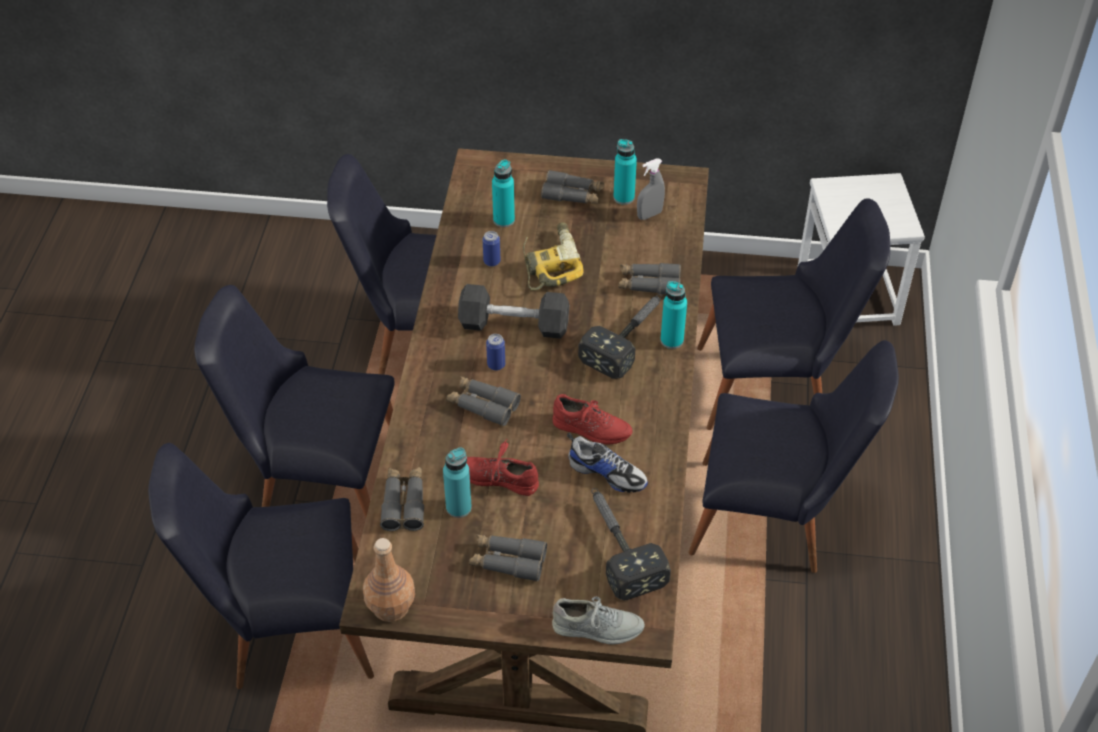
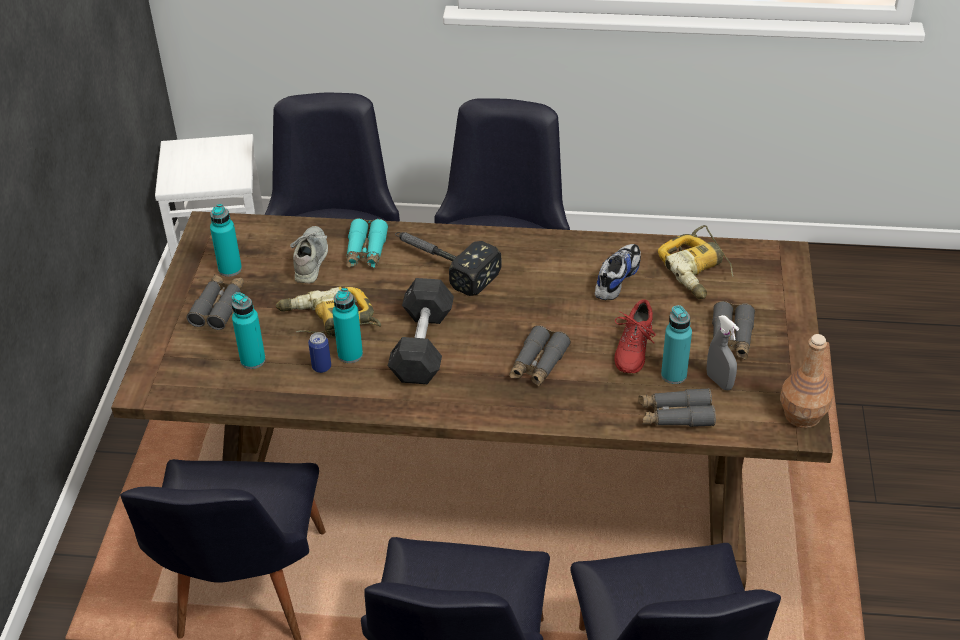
camera: 90 degrees left, 5 degrees down
can [486,334,505,371] -> none
grey shoe [552,597,645,644] -> grey shoe moved to [290,226,328,283]
red shoe [553,394,633,445] -> none
hammer [591,488,671,601] -> power drill [658,225,733,299]
grey binoculars [619,263,681,295] -> turquoise binoculars [346,218,389,268]
grey spray bottle [637,158,665,220] -> grey spray bottle moved to [707,315,739,390]
turquoise bottle [660,281,687,349] -> turquoise bottle moved to [332,288,363,363]

